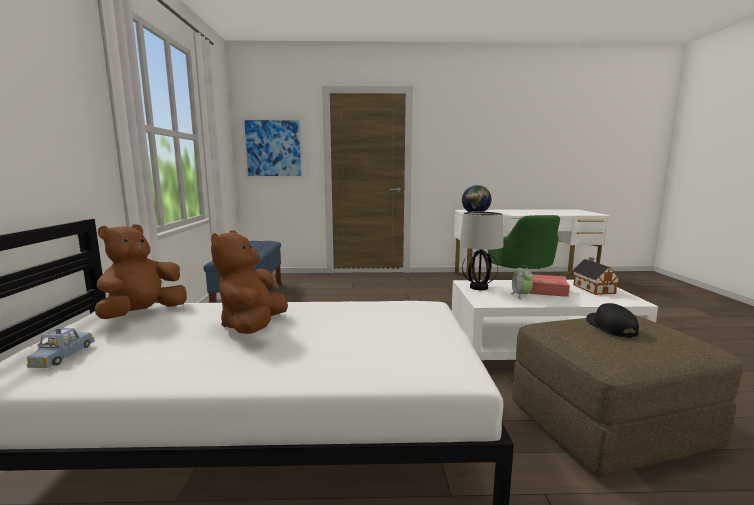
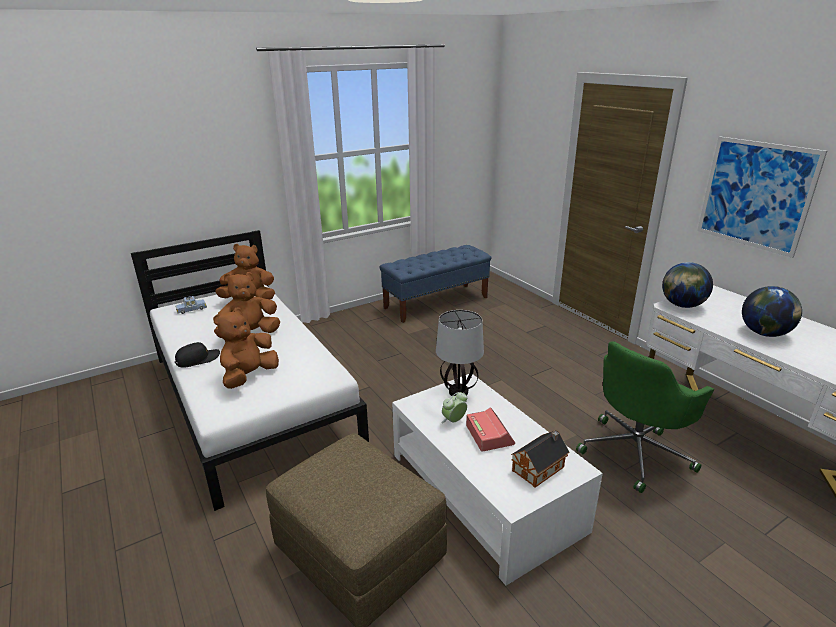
camera: 60 degrees right, 15 degrees up
picture [242,118,304,178] -> picture moved to [697,136,827,258]
black cap [586,303,639,338] -> black cap moved to [175,342,220,368]
none -> brown plush toy [213,308,279,389]
none -> globe [742,286,802,337]

